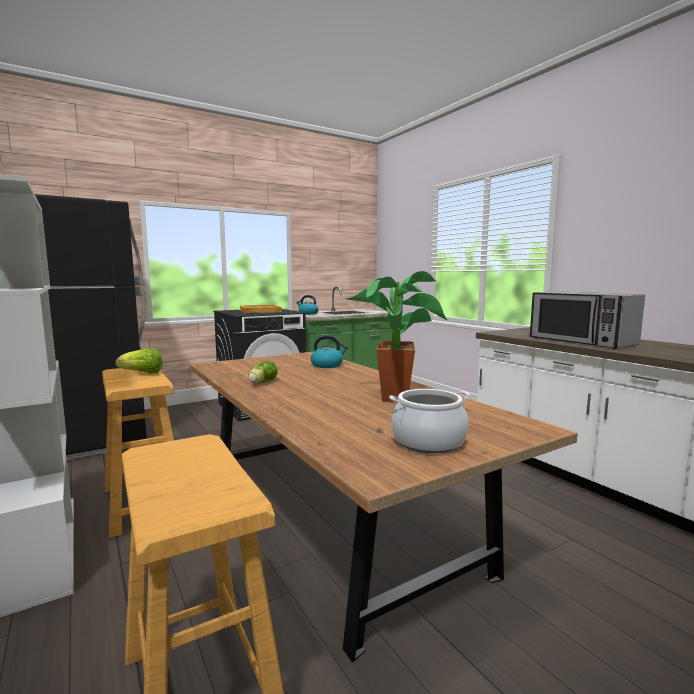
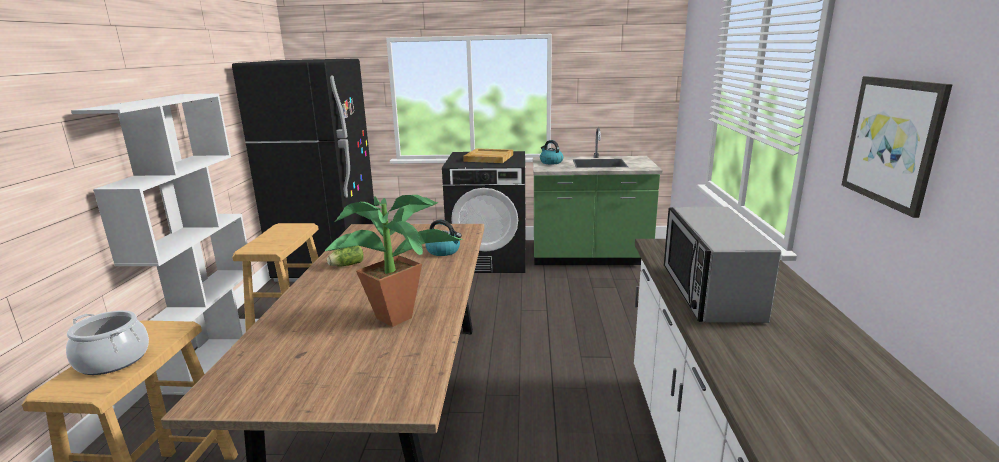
camera: 35 degrees right, 10 degrees up
lettuce [115,348,163,374] -> none
cooking pot [389,389,470,454] -> cooking pot moved to [66,310,149,375]
none -> picture [842,76,953,218]

